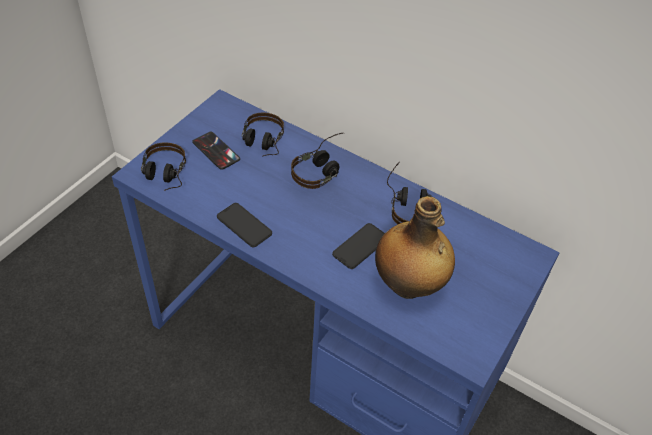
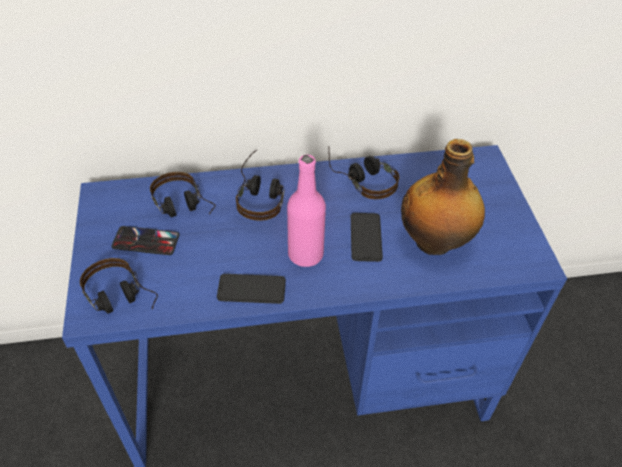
camera: 40 degrees left, 0 degrees up
none -> pink bottle [287,155,326,267]

